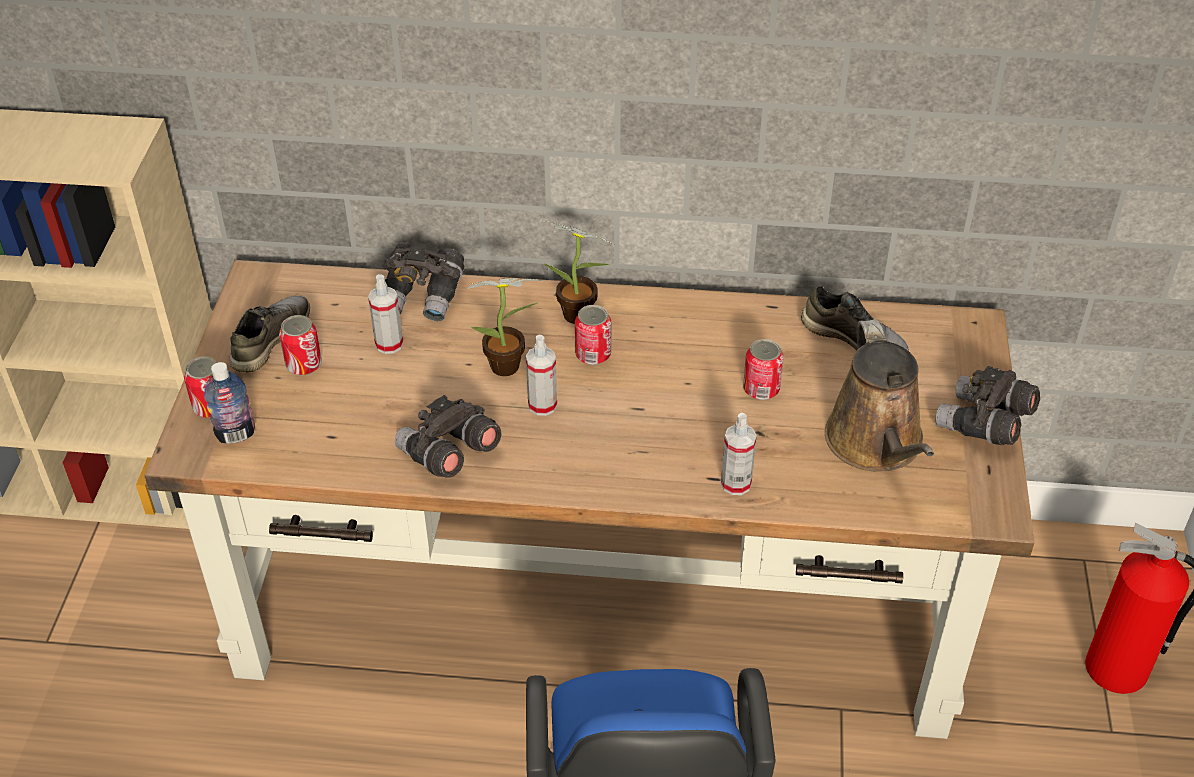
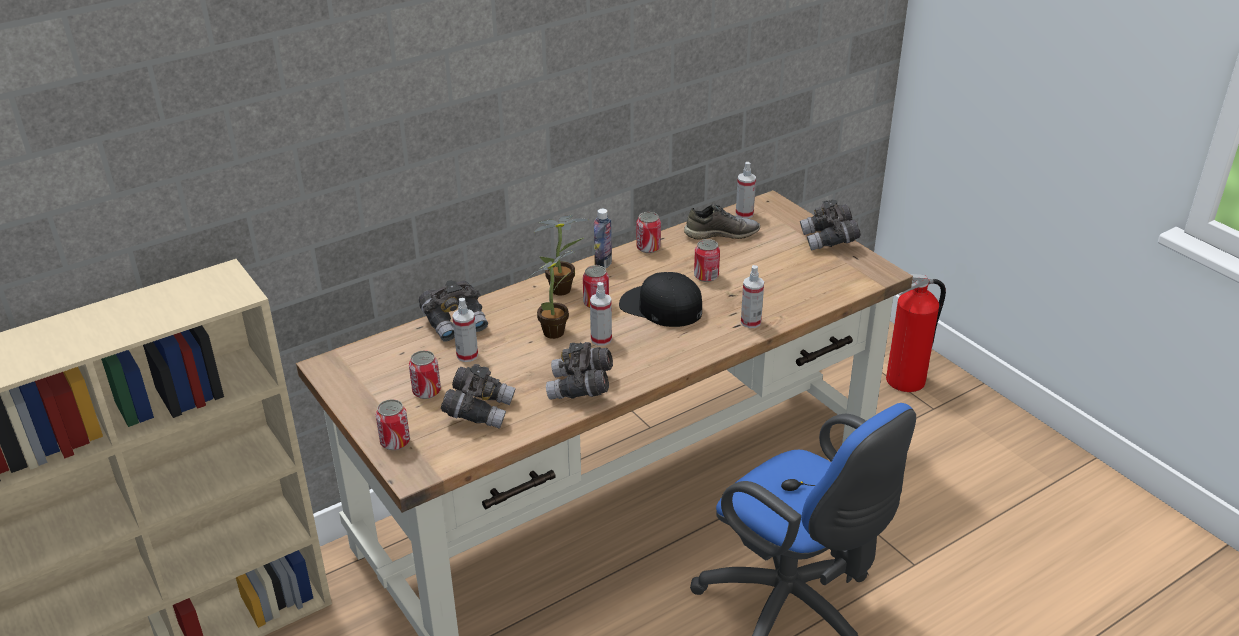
camera: 40 degrees left, 10 degrees down
bottle [204,362,255,444] -> bottle moved to [594,209,612,269]
grey shoe [229,296,310,372] -> none
brown watering can [825,319,934,472] -> none
none -> grey binoculars [441,364,516,429]
none -> black cap [619,272,702,327]
none -> can [636,212,661,253]
none -> spray bottle [736,162,756,219]

